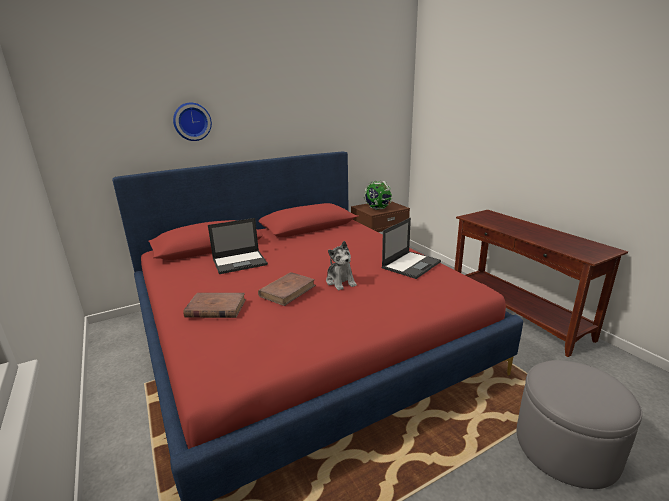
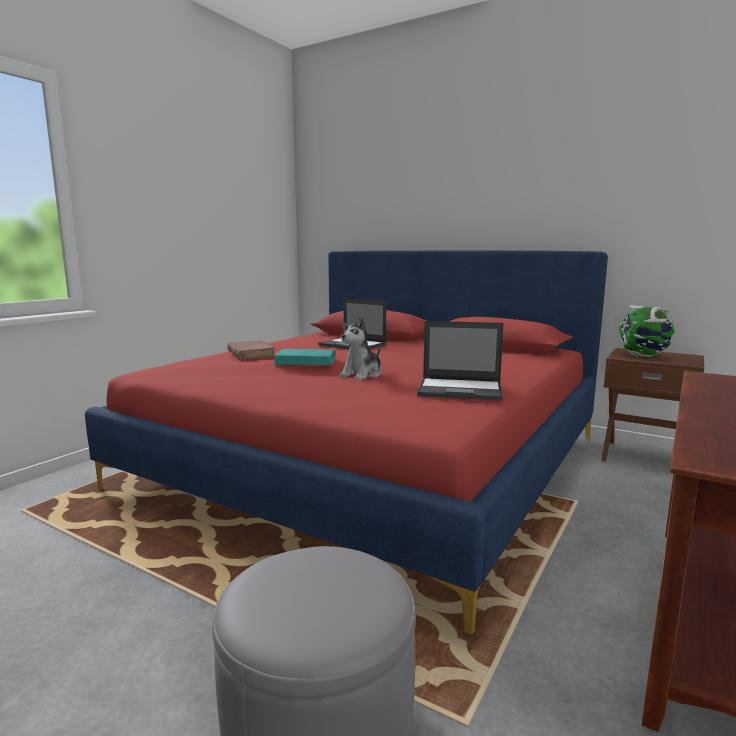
camera: 60 degrees right, 10 degrees down
wall clock [173,102,212,141] -> none
brown book [258,272,316,306] -> turquoise book [273,349,336,365]

